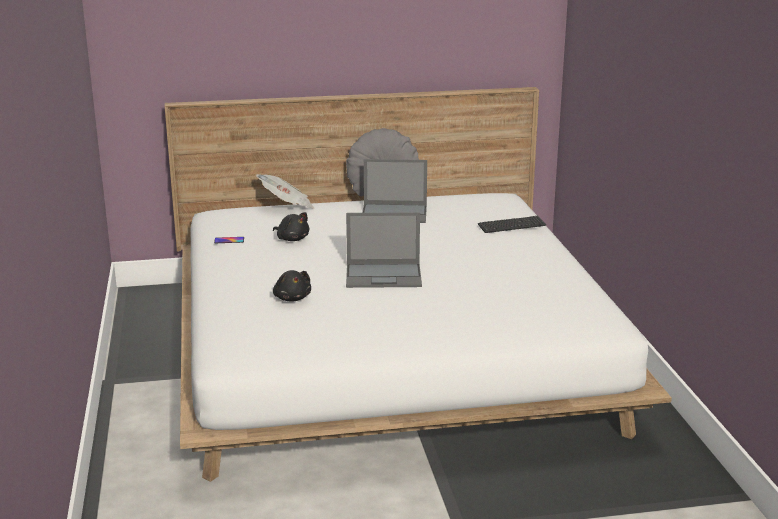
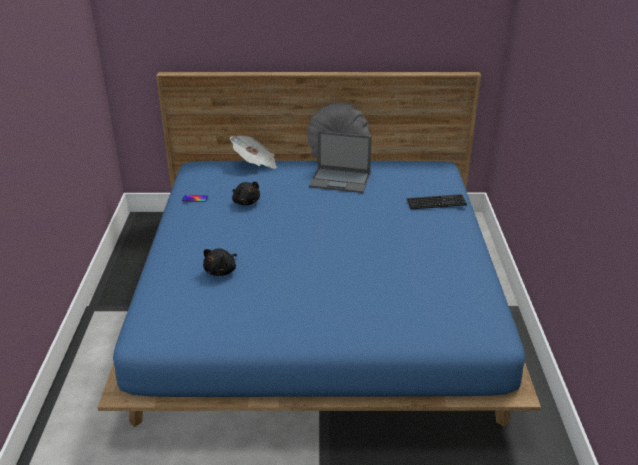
camera: 10 degrees right, 10 degrees up
white bed [165,87,672,482] -> blue bed [97,72,541,427]
black plush toy [273,270,311,302] -> black plush toy turned 45 degrees clockwise [203,249,237,276]
laptop [346,212,422,288] -> none

